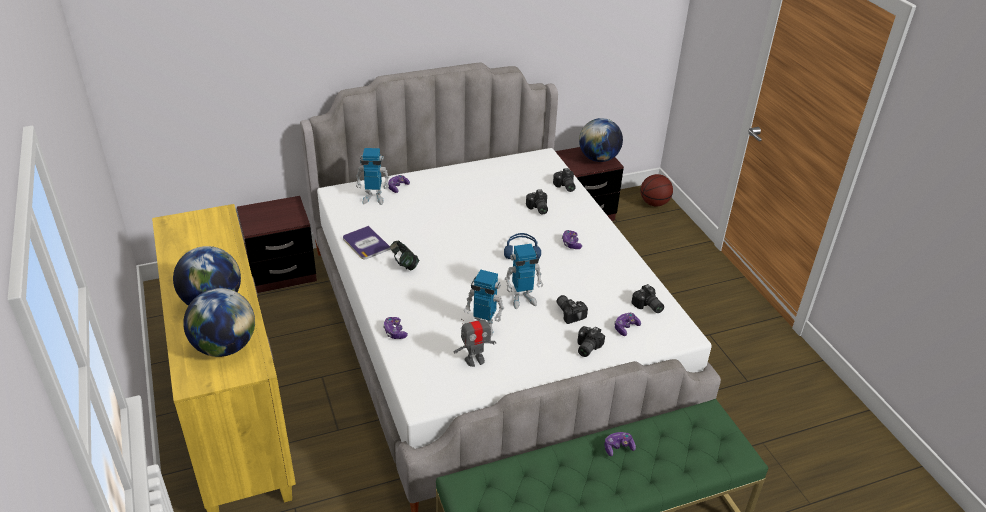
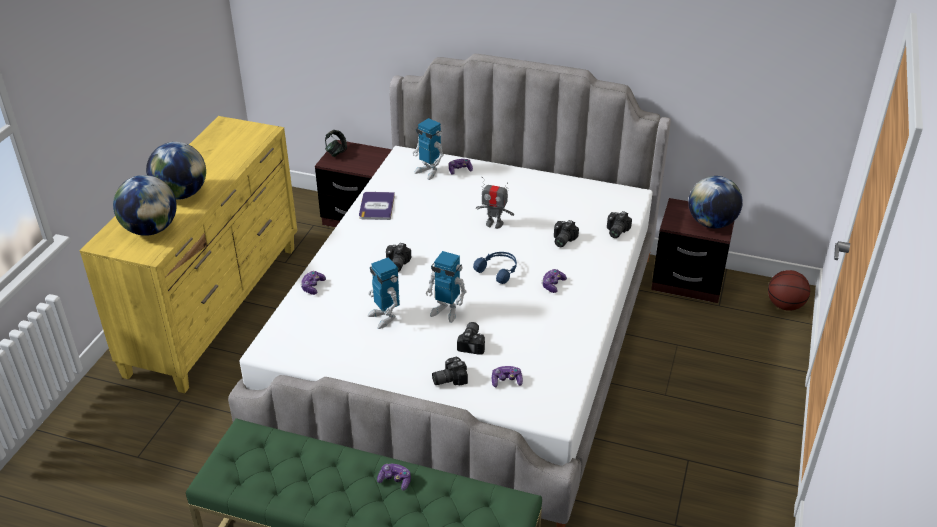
camera: 40 degrees right, 0 degrees up
headphones [390,241,419,270] -> headphones moved to [325,130,347,157]
toy robot [453,313,496,367] -> toy robot moved to [476,177,514,229]
camera [631,284,664,313] -> camera moved to [386,243,411,272]

